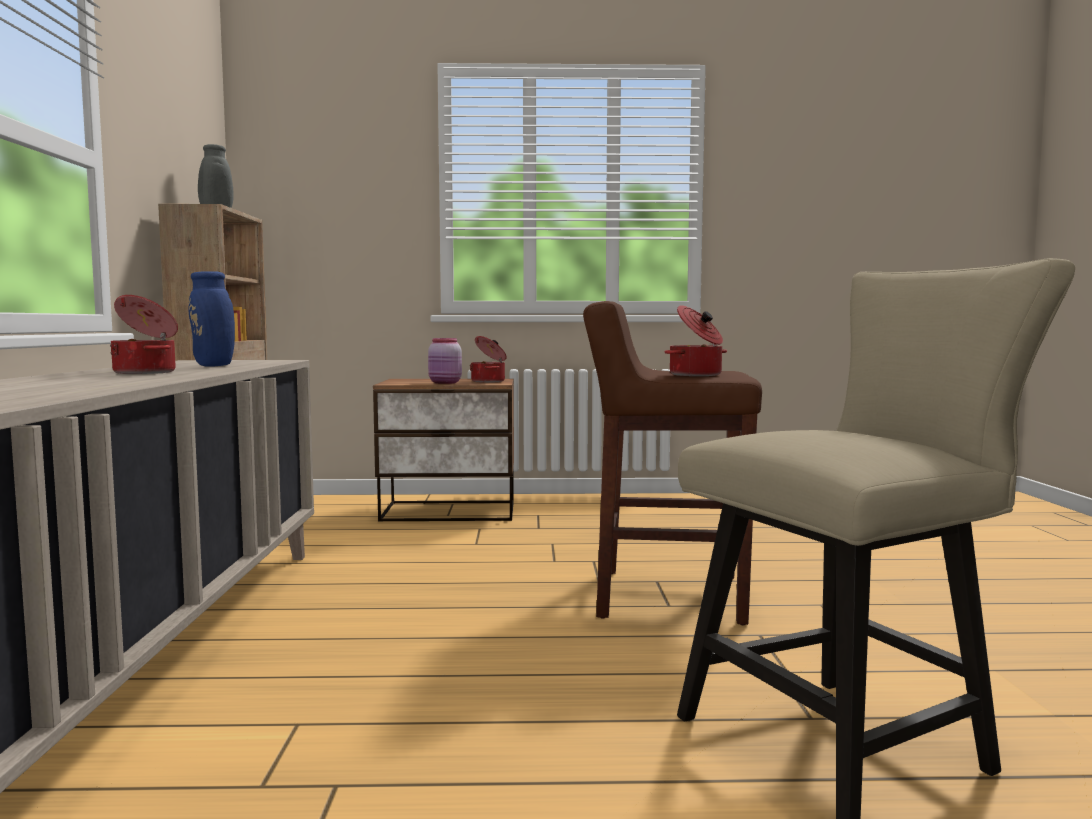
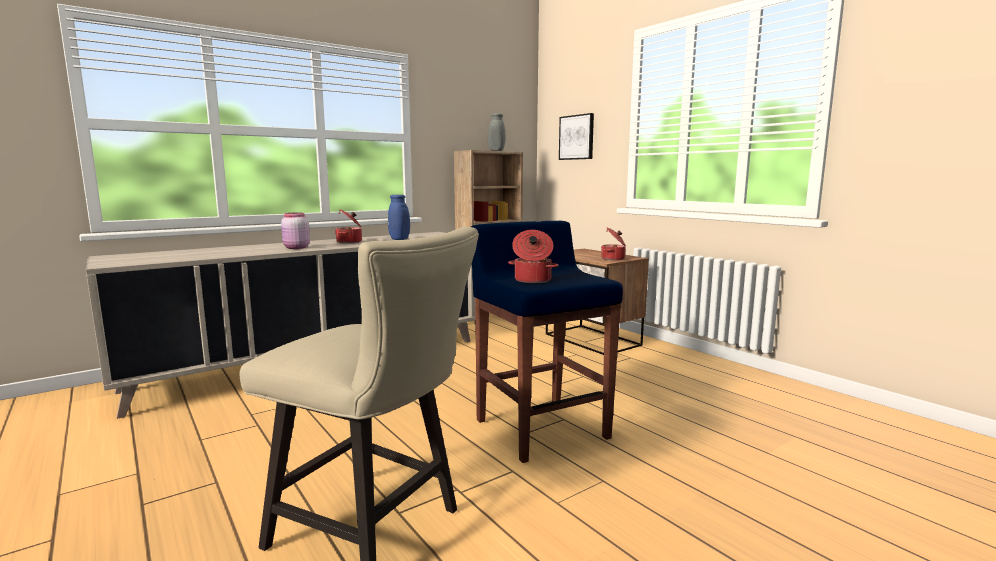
camera: 55 degrees right, 5 degrees up
pink jar [428,338,462,384] -> pink jar moved to [281,213,310,249]
brown stool [583,301,762,625] -> blue stool [471,221,623,463]
none -> picture [559,113,594,160]

